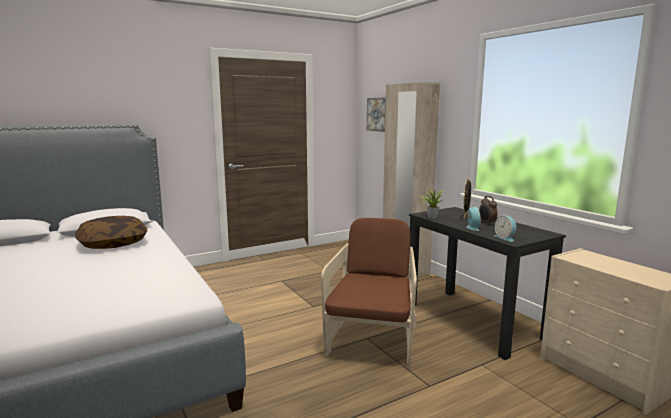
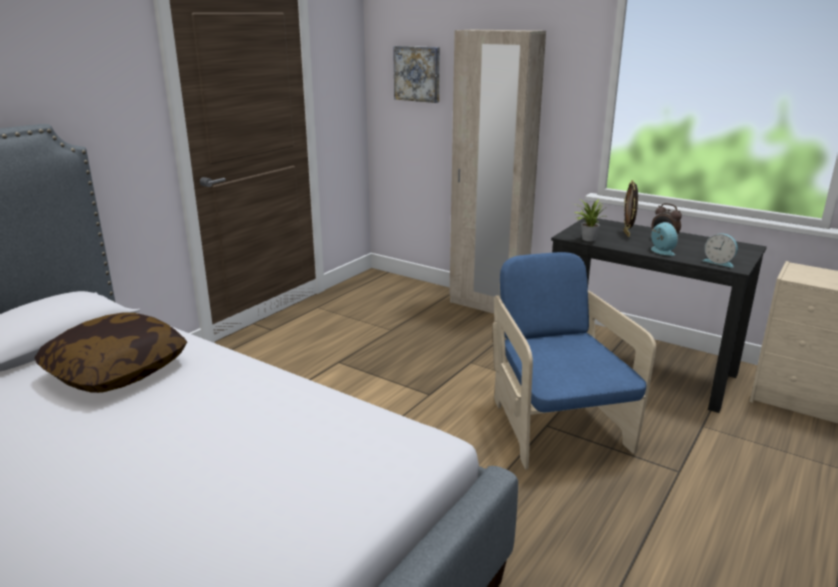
camera: 25 degrees left, 10 degrees up
brown armchair [321,218,417,368] -> blue armchair [492,252,656,470]

